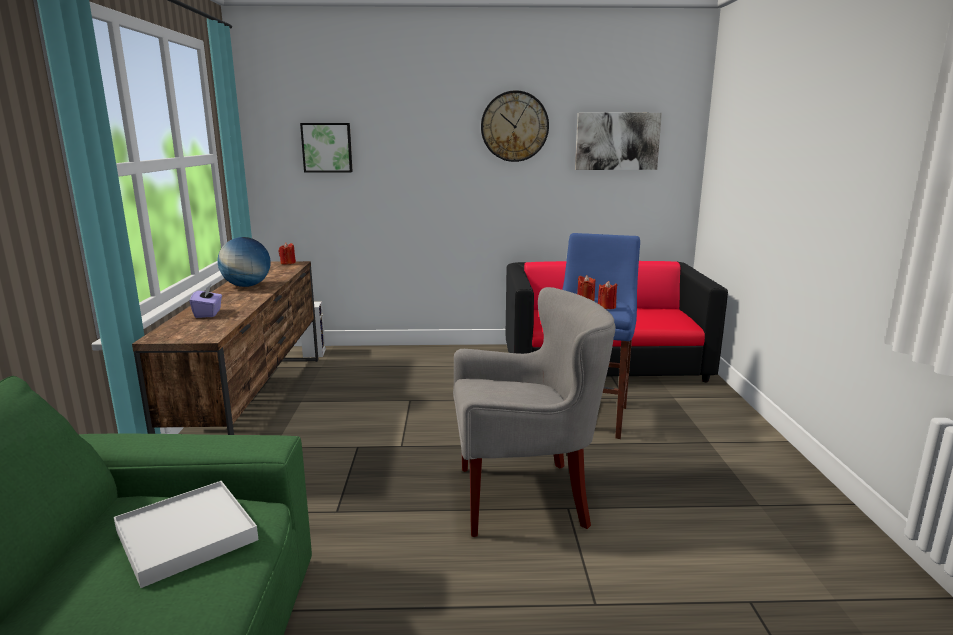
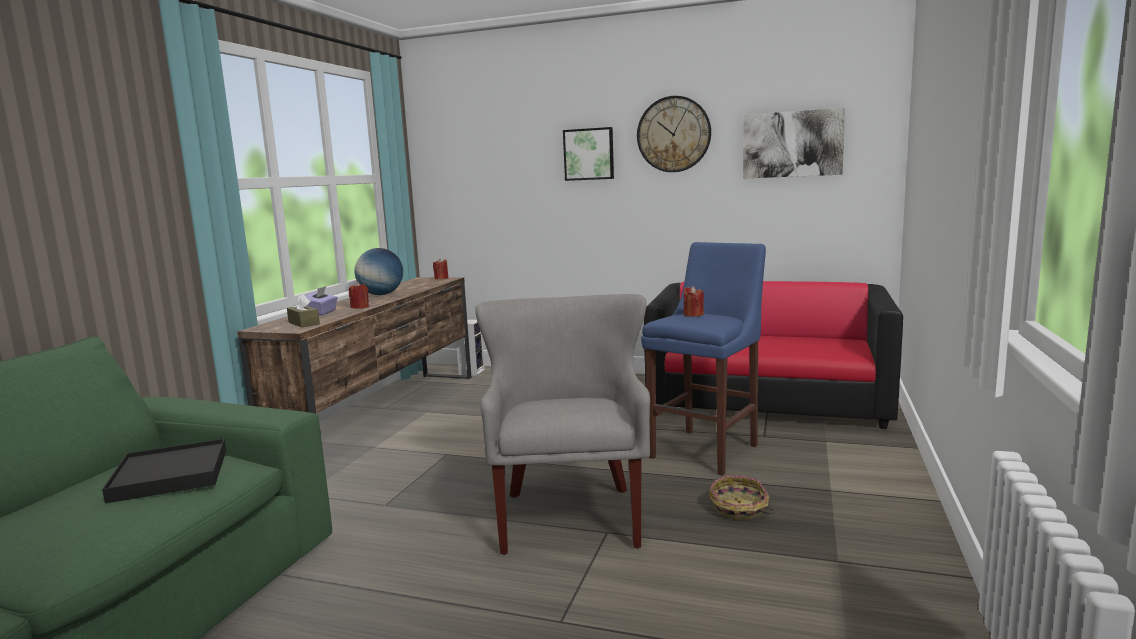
camera: 20 degrees right, 5 degrees down
white tray [114,481,258,588] -> black tray [102,439,226,504]
picture [300,123,353,173] -> picture moved to [563,127,614,181]
grey armchair [453,287,615,537] -> grey armchair turned 105 degrees counterclockwise [475,294,650,555]
red candle [598,281,618,309] -> red candle moved to [349,282,369,309]
none -> brown tissue box [287,294,320,328]
none -> basket [710,475,774,520]

